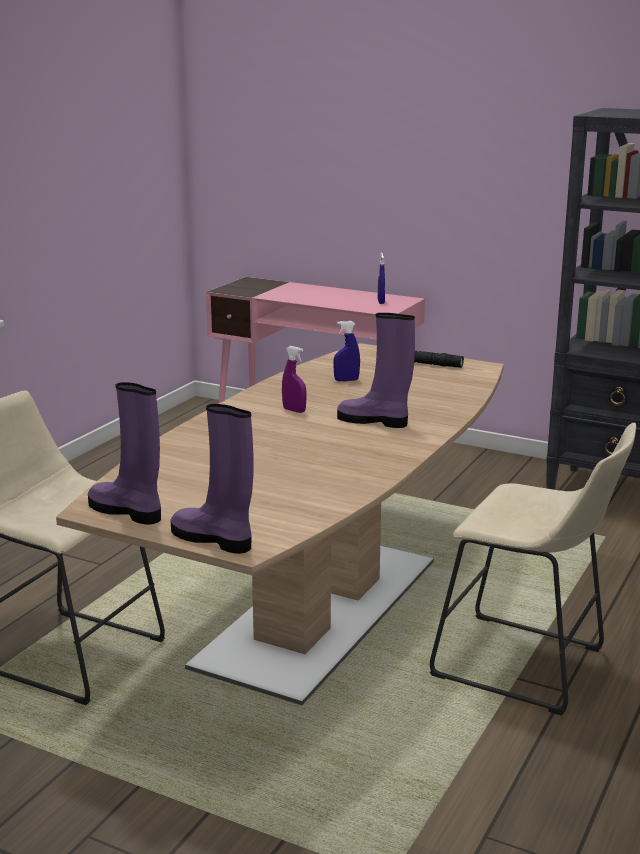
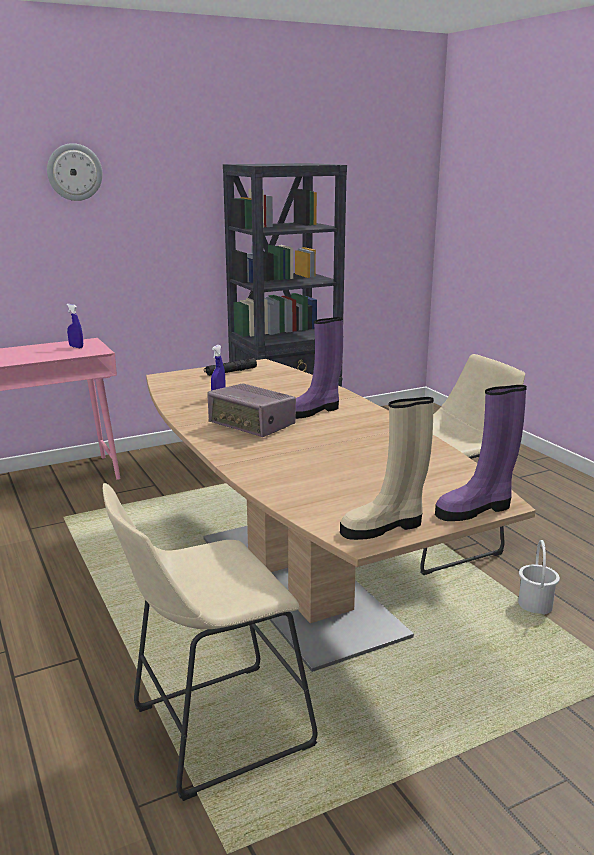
camera: 55 degrees left, 0 degrees up
purple boot [88,382,161,525] -> beige boot [340,397,434,540]
purple spray bottle [282,346,307,413] -> radio [207,384,296,437]
none -> wall clock [47,143,103,201]
none -> white bucket [518,540,560,615]

